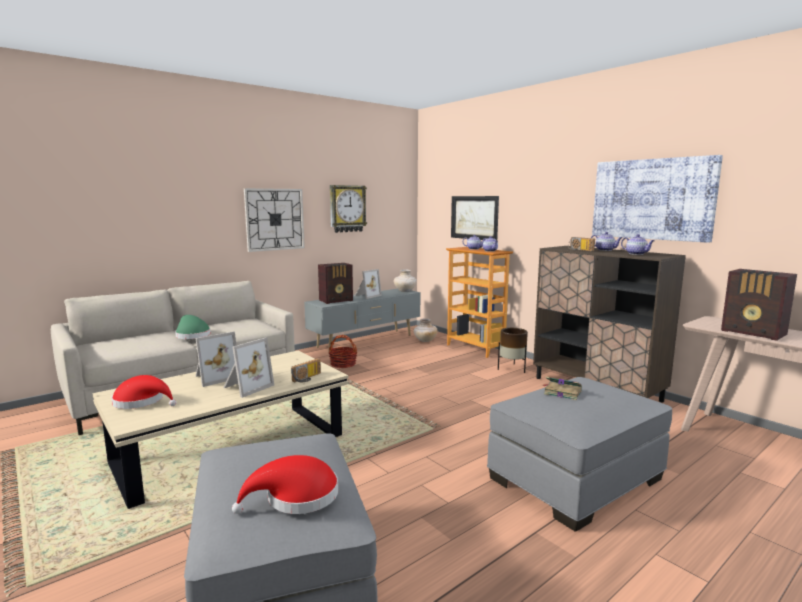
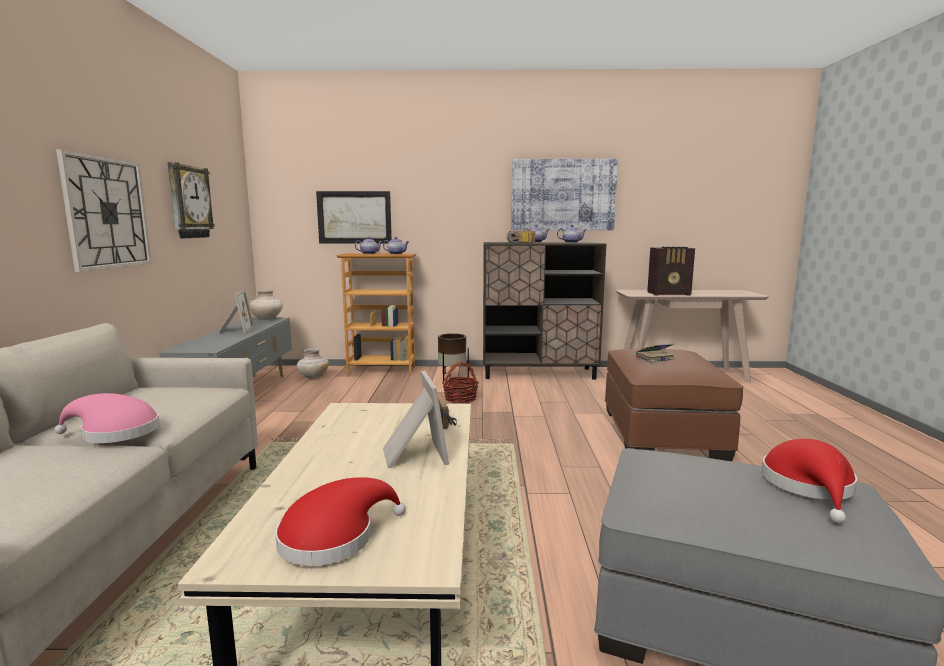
camera: 50 degrees left, 0 degrees up
green hat [175,315,211,339] -> pink hat [54,393,160,443]
picture frame [196,332,237,387] -> none
radio [318,263,353,304] -> none
basket [329,335,357,368] -> basket moved to [442,361,479,403]
grey ottoman [487,377,672,531] -> brown ottoman [605,349,744,461]

